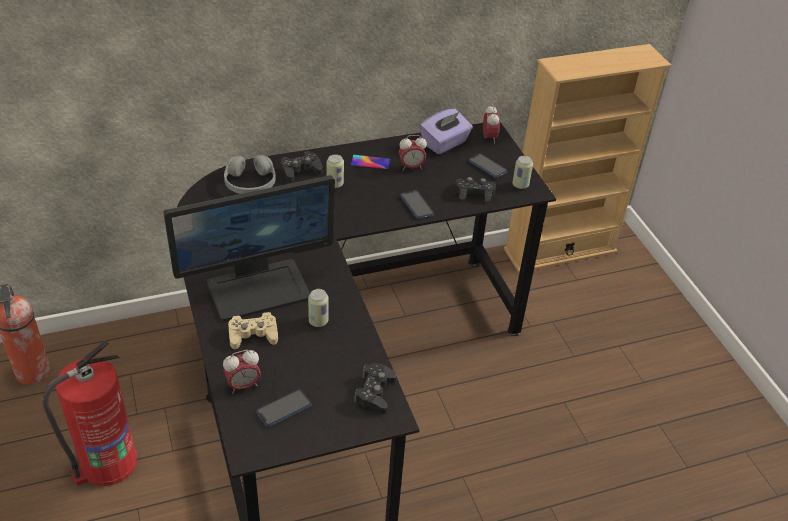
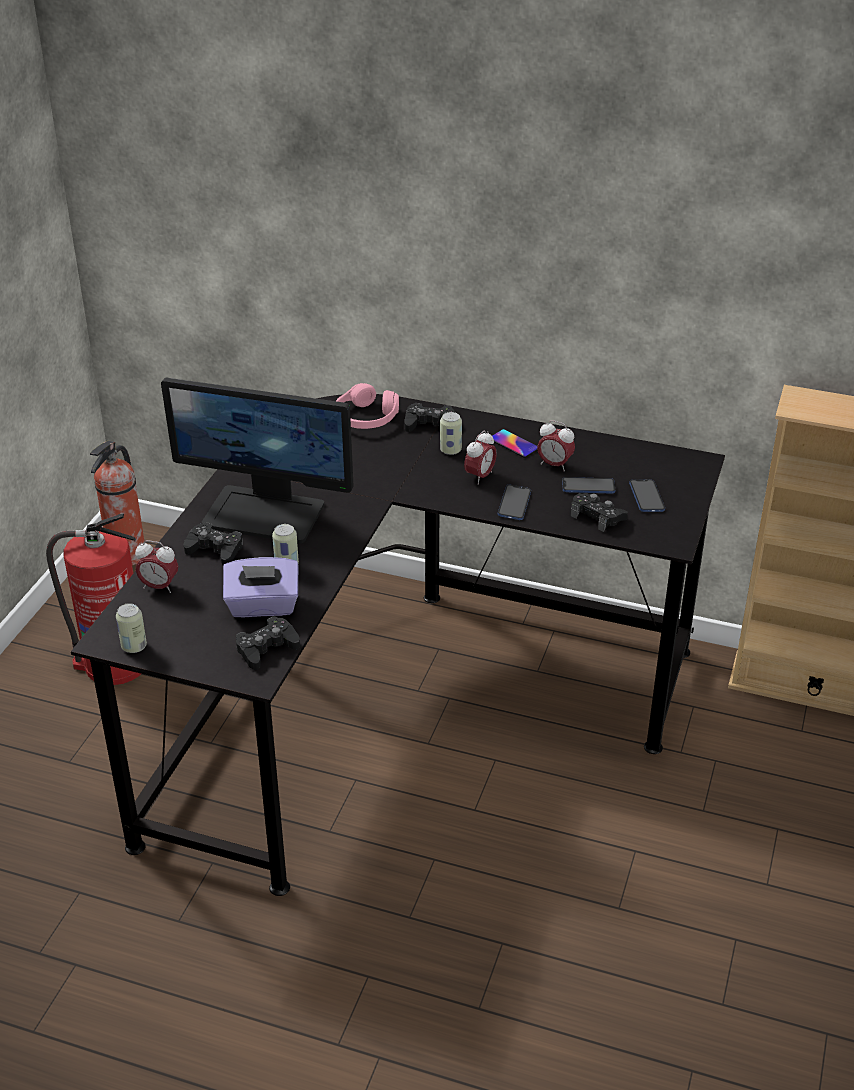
camera: 40 degrees right, 5 degrees down
grey headphones [224,155,276,194] -> pink headphones [336,383,399,429]
beige game controller [228,312,278,349] -> black game controller [184,522,243,565]
phone [256,389,312,427] -> phone moved to [562,477,615,494]
purple tissue box [420,109,473,155] -> purple tissue box moved to [223,557,298,617]
alarm clock [483,104,500,144] -> alarm clock moved to [464,430,497,485]
can [512,156,533,189] -> can moved to [116,603,147,653]

